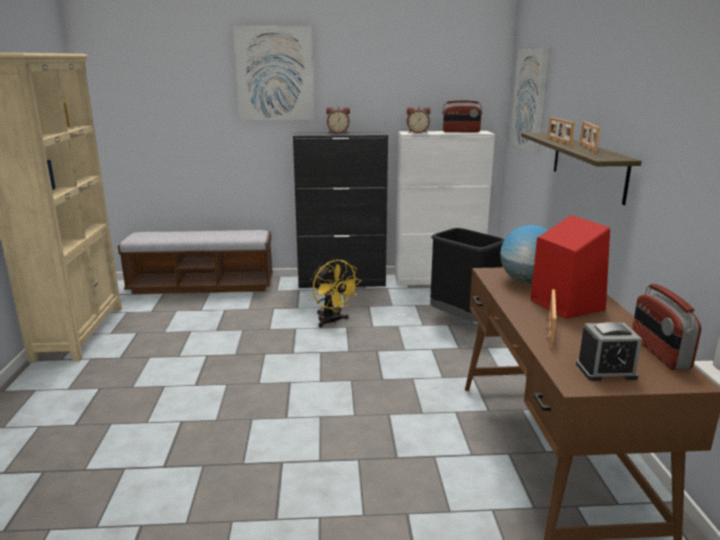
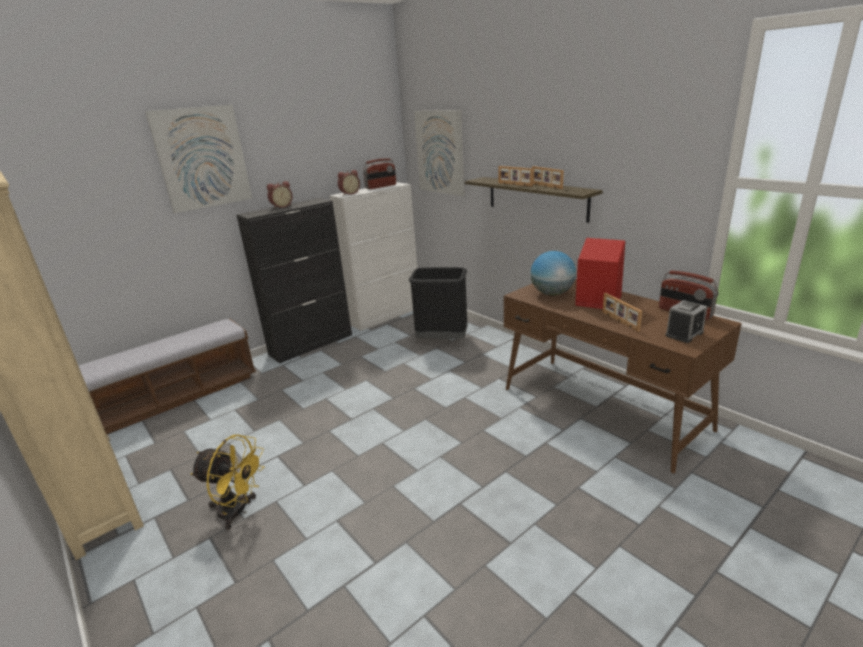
camera: 35 degrees left, 5 degrees up
yellow fan [310,259,361,328] -> yellow fan moved to [191,434,265,530]

